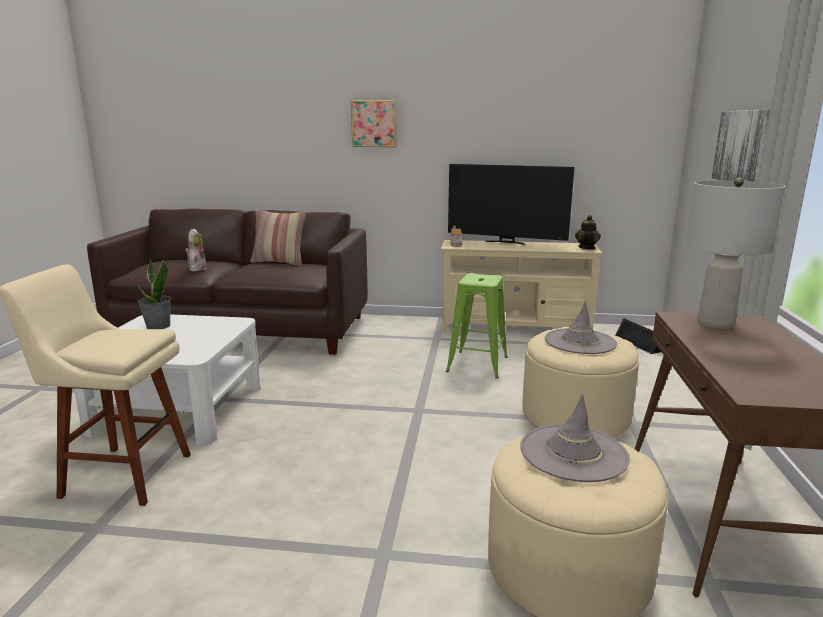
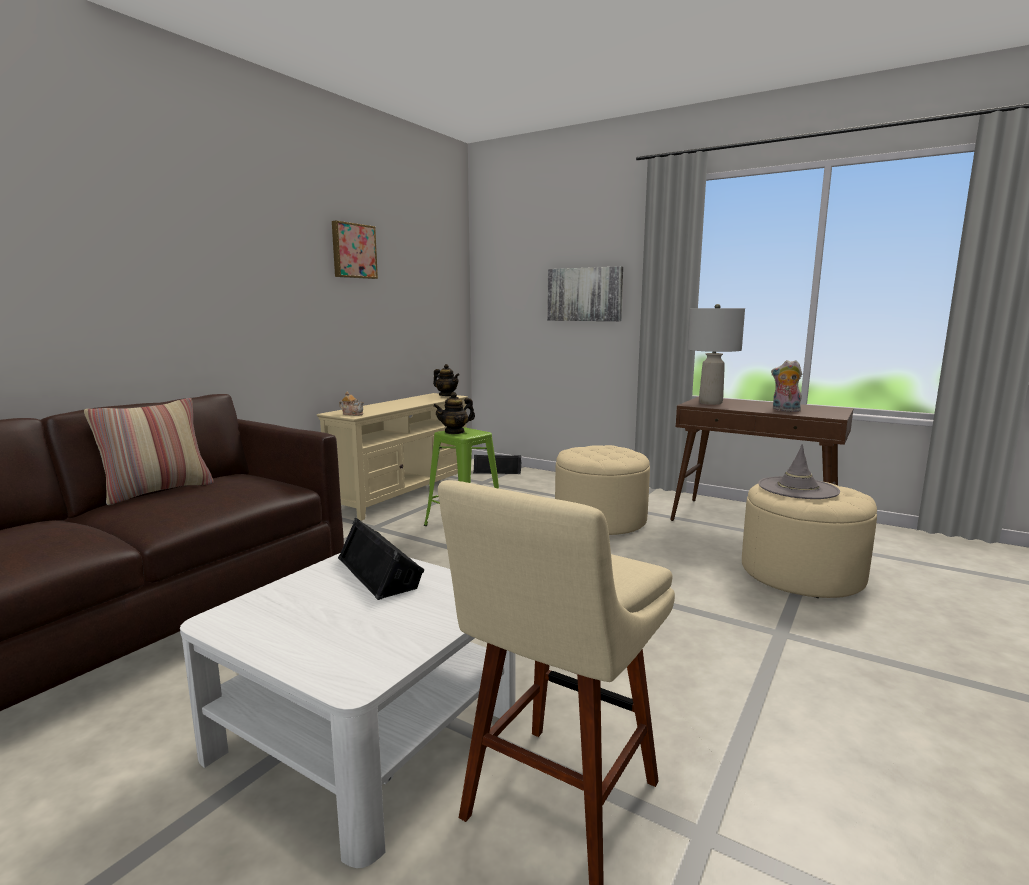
camera: 65 degrees left, 5 degrees down
potted plant [138,259,171,329] -> none
plush toy [185,229,206,272] -> plush toy moved to [771,360,802,412]
picture [351,100,396,147] -> picture moved to [332,221,378,279]
television [448,164,574,245] -> none
grey hat [545,301,617,354] -> none
none -> black speaker [338,517,424,600]
none -> teapot [433,392,475,434]

